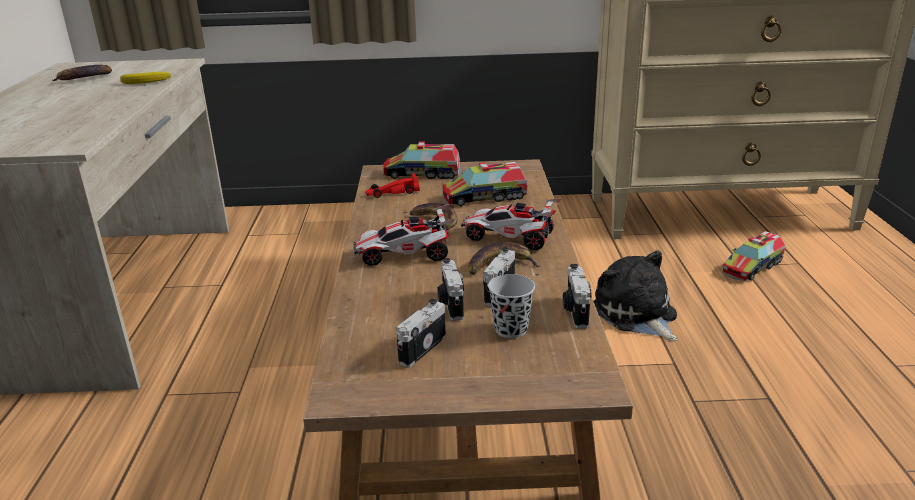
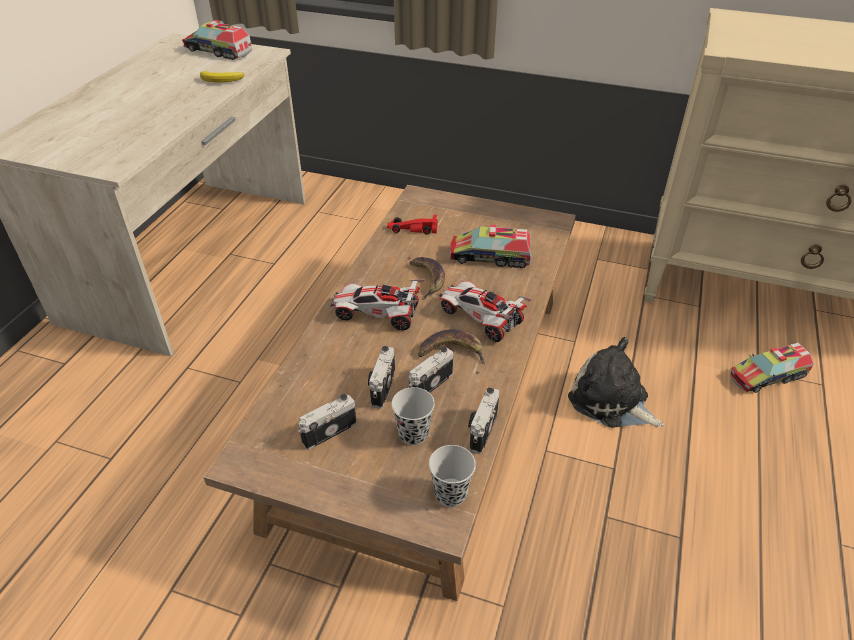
camera: 20 degrees right, 15 degrees up
banana [52,65,112,81] -> none
toy truck [383,141,461,179] -> toy truck moved to [182,20,252,60]
plush toy [593,250,678,341] -> plush toy turned 45 degrees counterclockwise [568,337,664,428]
none -> black cup [429,445,476,507]

